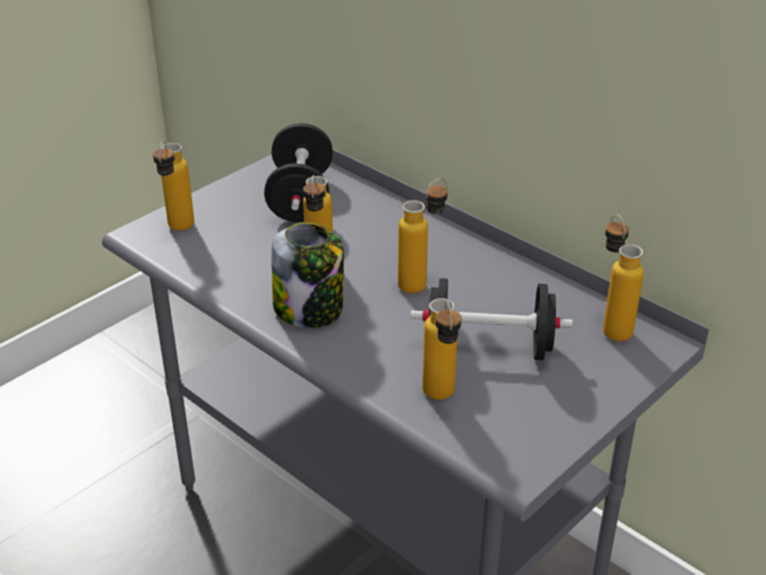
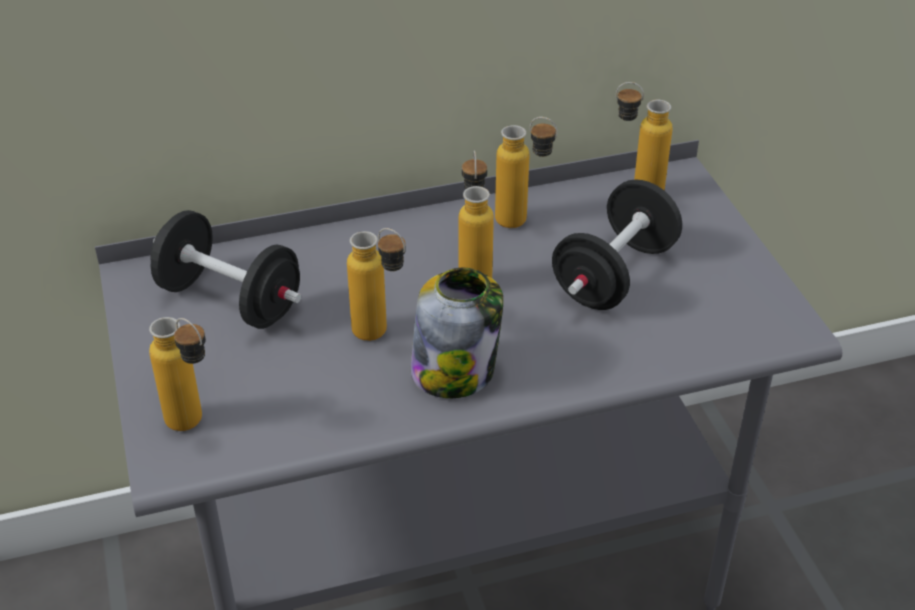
camera: 60 degrees left, 5 degrees up
bottle [423,298,461,400] -> bottle moved to [495,117,557,228]

